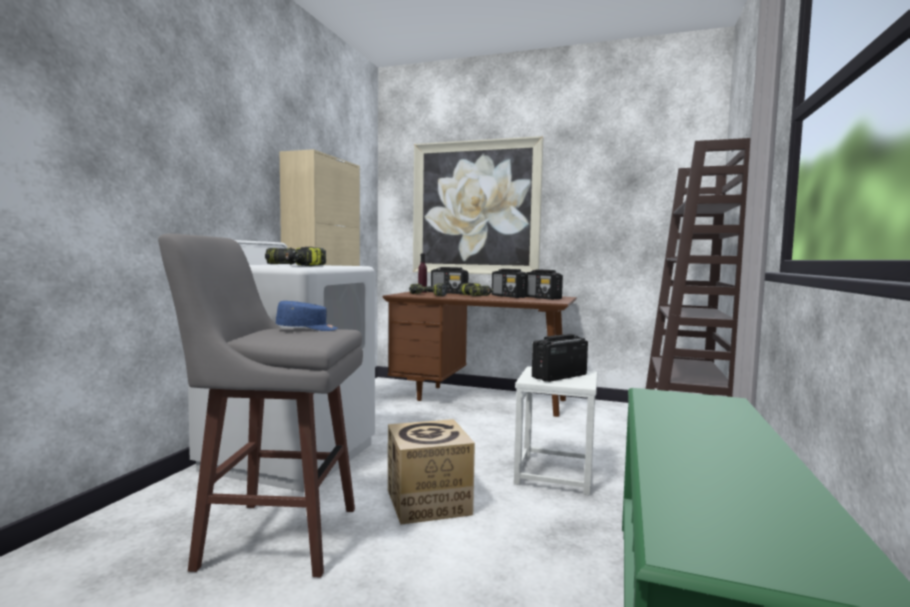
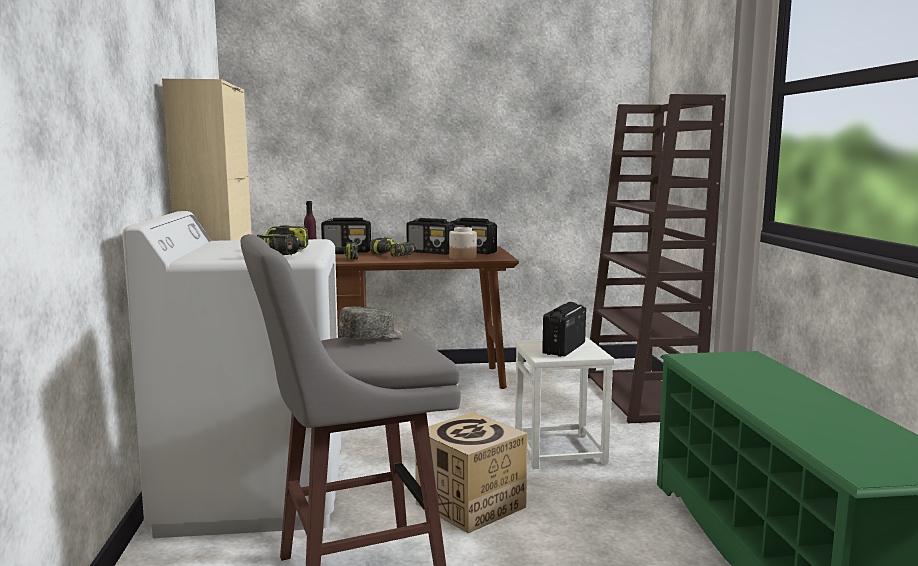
camera: 25 degrees left, 5 degrees up
blue cap [276,301,338,331] -> grey cap [338,307,405,339]
picture [413,136,544,274] -> none
none -> jar [449,227,477,260]

